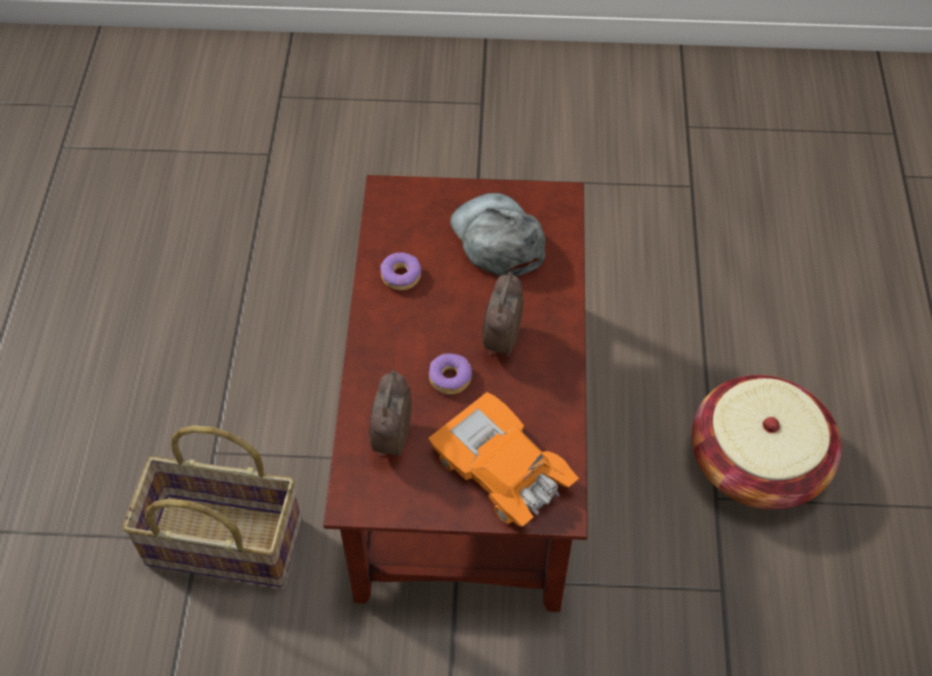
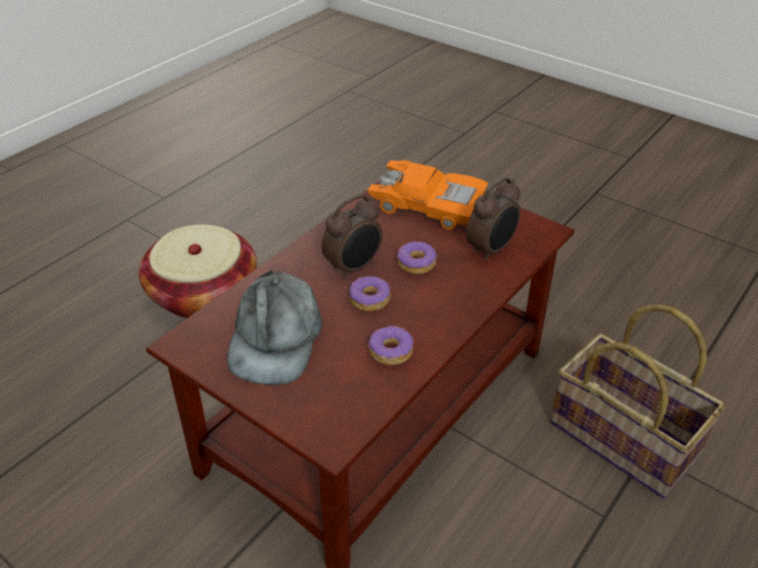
camera: 145 degrees left, 15 degrees down
orange toy car [428,392,579,527] -> orange toy car turned 60 degrees counterclockwise [368,160,488,230]
none -> donut [350,276,390,311]

